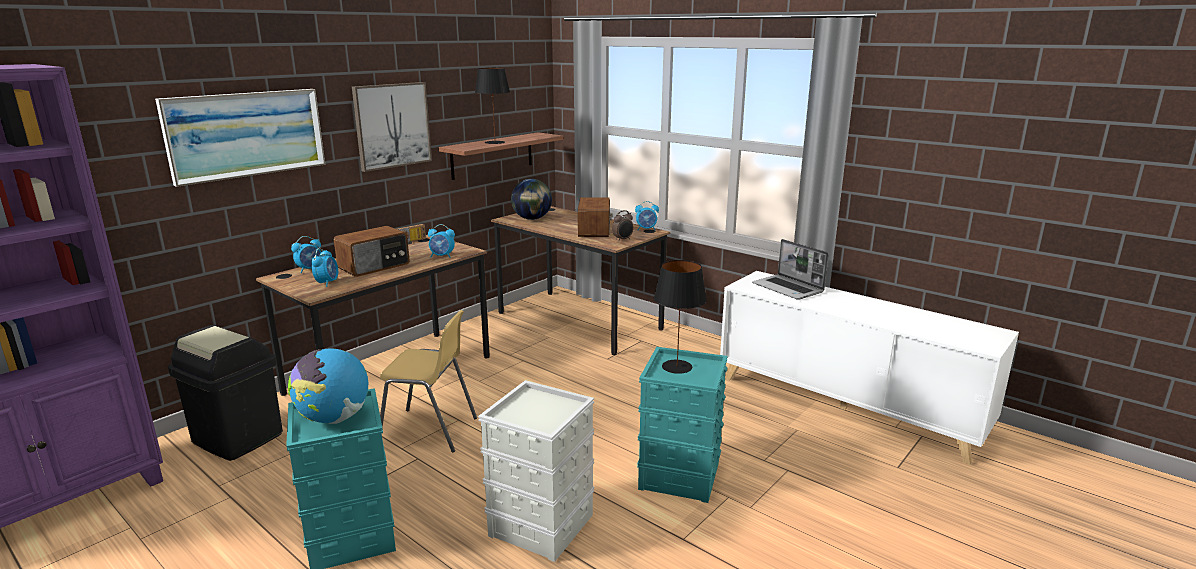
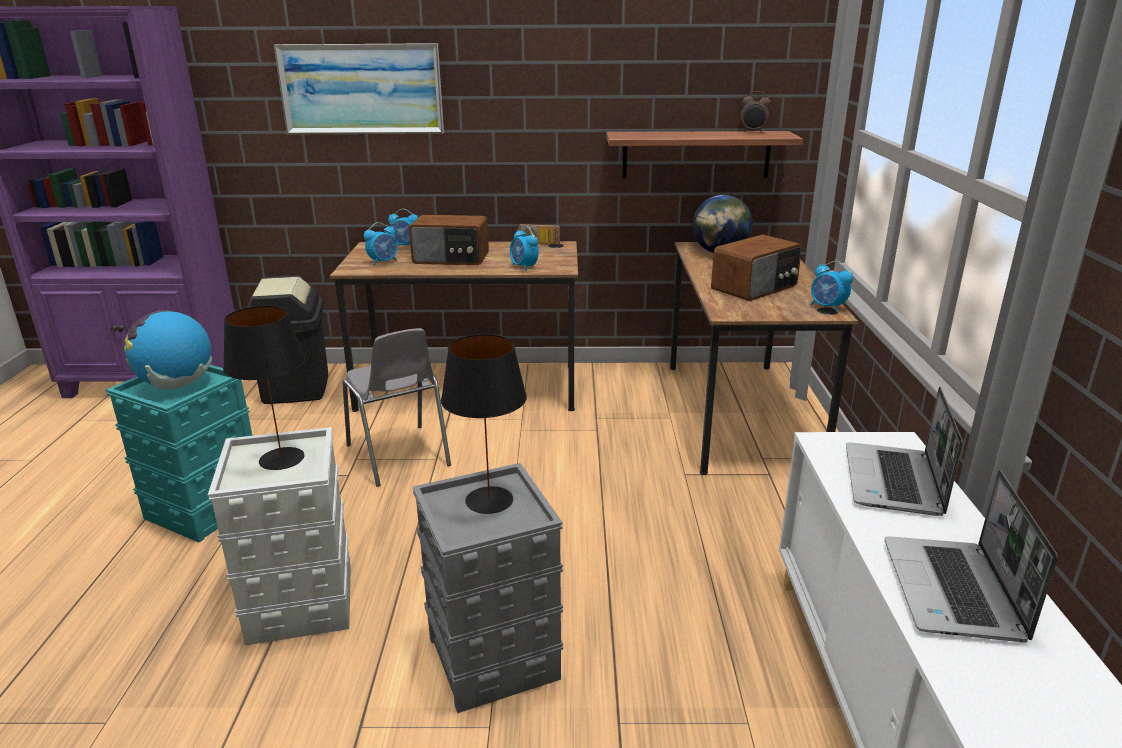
camera: 50 degrees right, 5 degrees up
picture [352,82,432,172] -> none
yellow chair [380,310,477,453] -> grey chair [343,328,451,487]
black table lamp [475,68,510,144] -> black table lamp moved to [223,306,305,470]
alarm clock [612,210,634,240] -> alarm clock moved to [740,91,771,133]
turquoise storage box [637,347,728,503] -> grey storage box [413,463,563,713]
none -> laptop [884,470,1058,643]

